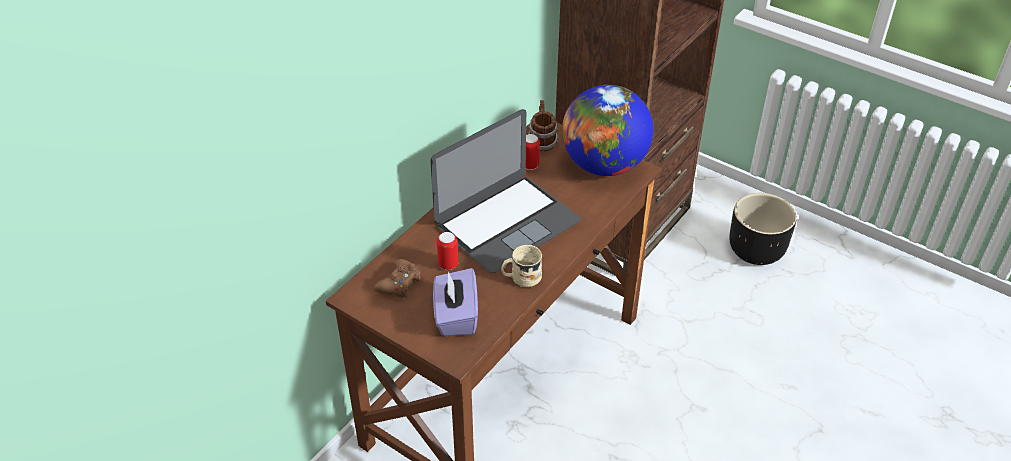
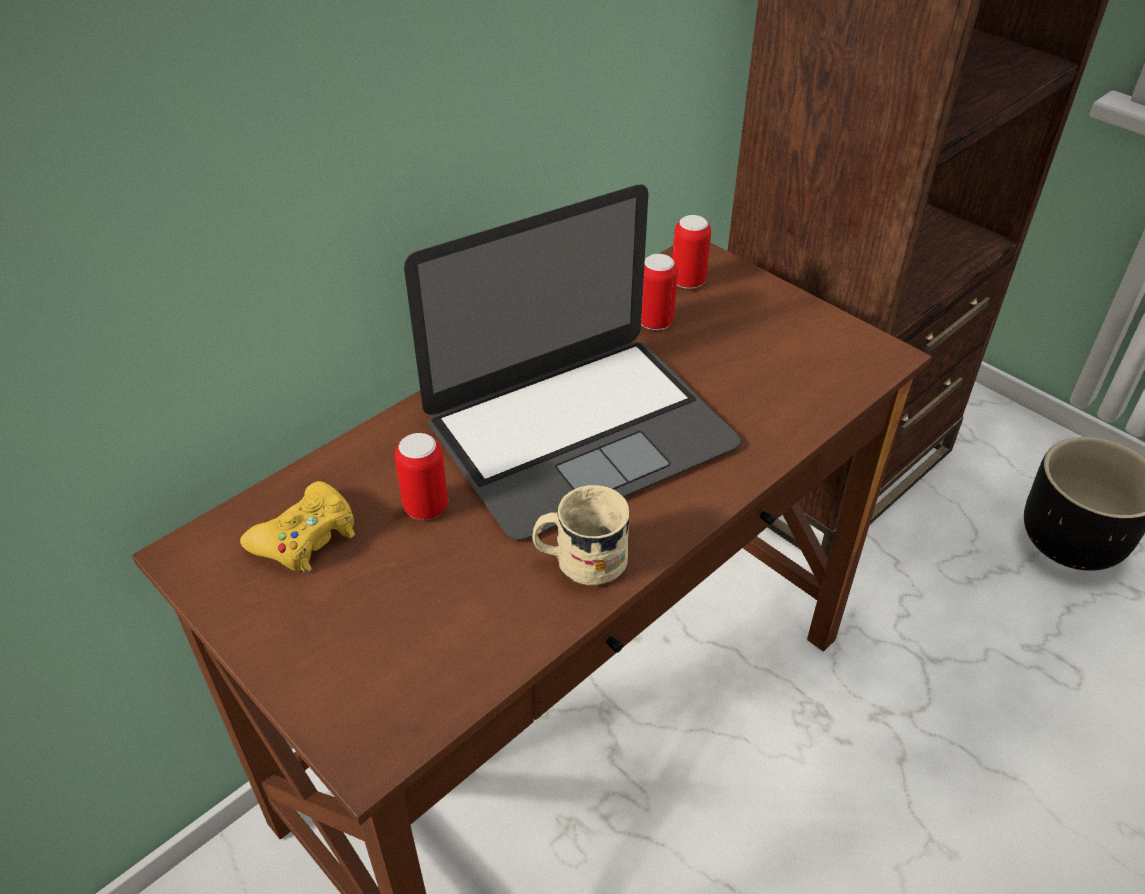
camera: 10 degrees right, 0 degrees up
brown game controller [374,259,422,298] -> yellow game controller [240,481,355,573]
purple tissue box [433,268,478,336] -> none
mug [528,100,558,152] -> can [672,215,711,289]
globe [562,85,653,176] -> none

